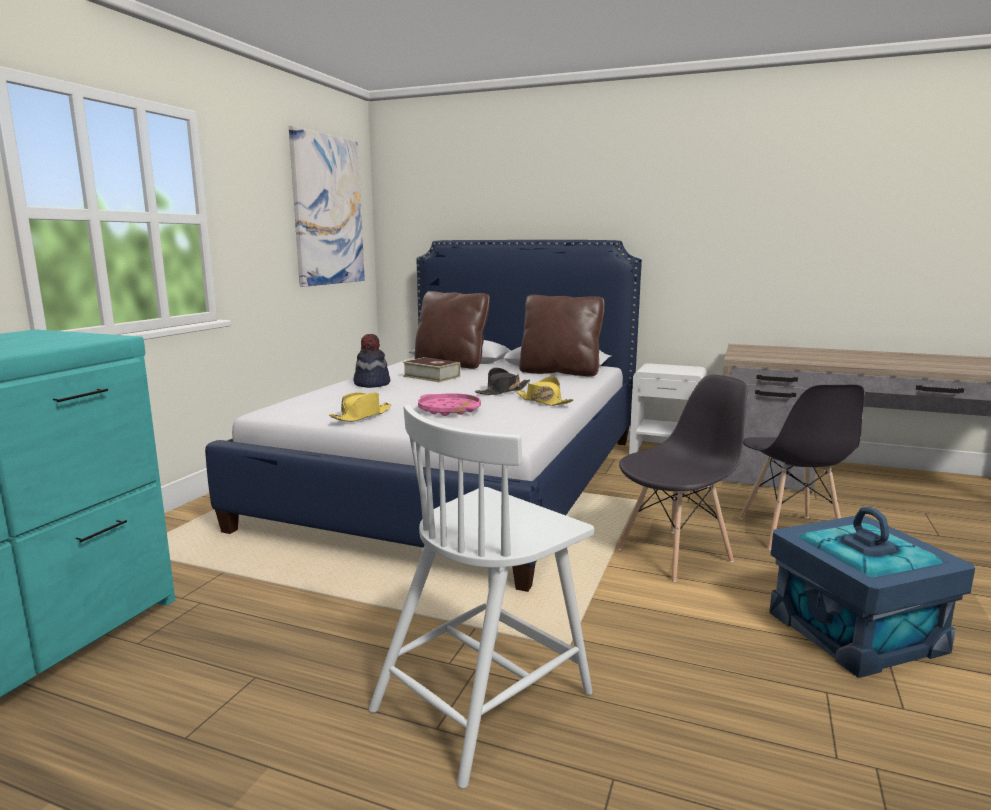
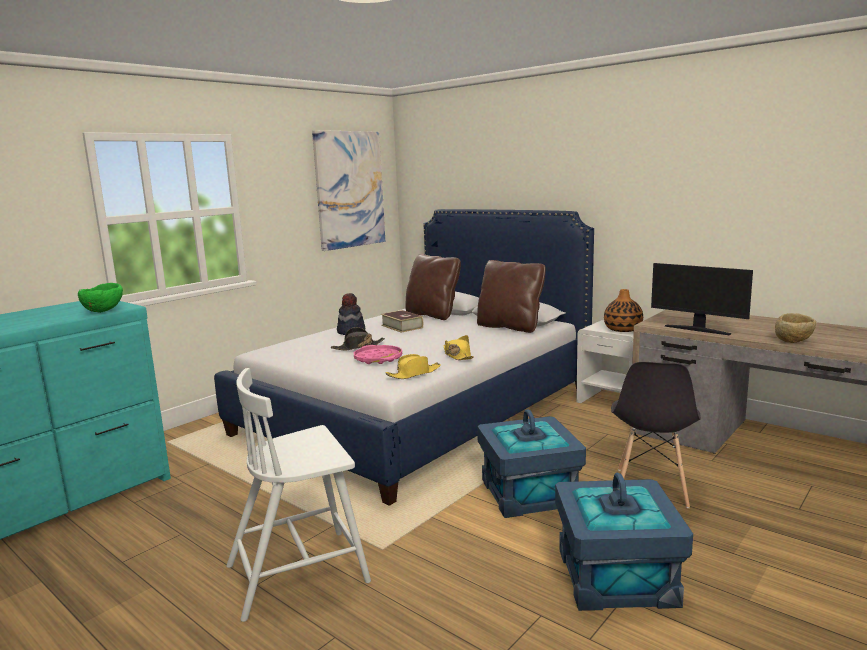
camera: 20 degrees right, 0 degrees up
yellow hat [329,392,391,422] -> yellow hat moved to [385,354,441,379]
black hat [475,367,530,395] -> black hat moved to [331,327,385,350]
grey chair [617,375,748,582] -> blue storage box [477,409,586,518]
none -> green bowl [78,283,123,313]
none -> vase [604,289,643,332]
none -> monitor [651,263,753,335]
none -> beige bowl [775,313,816,343]

